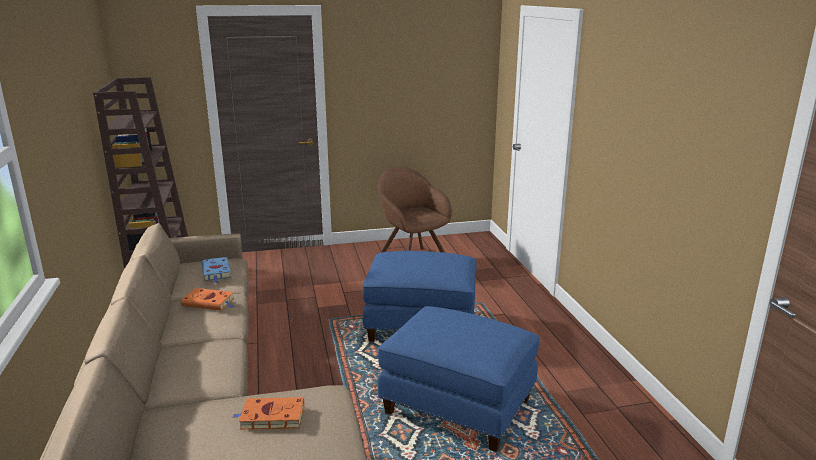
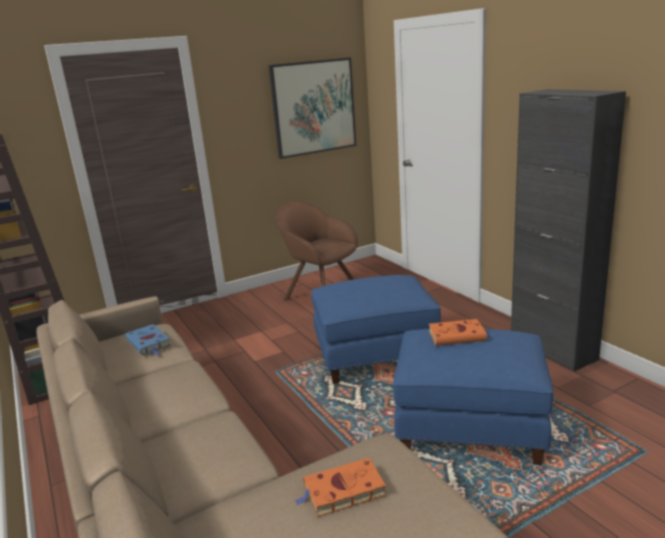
camera: 15 degrees left, 0 degrees up
orange book [181,288,235,310] -> orange book moved to [429,319,492,346]
none -> picture [268,58,356,159]
none -> black cabinet [511,89,626,372]

